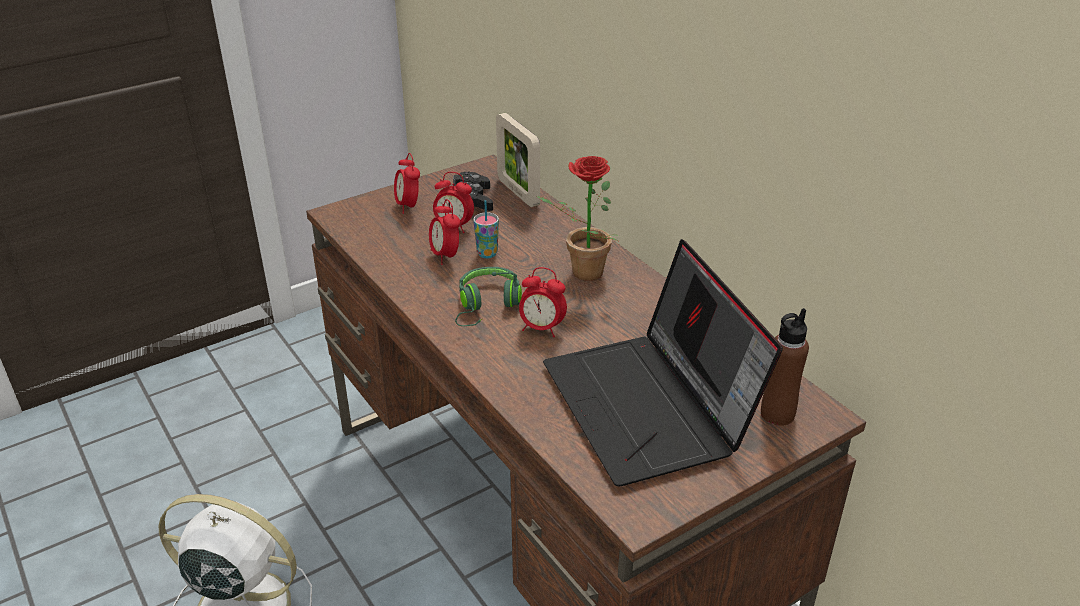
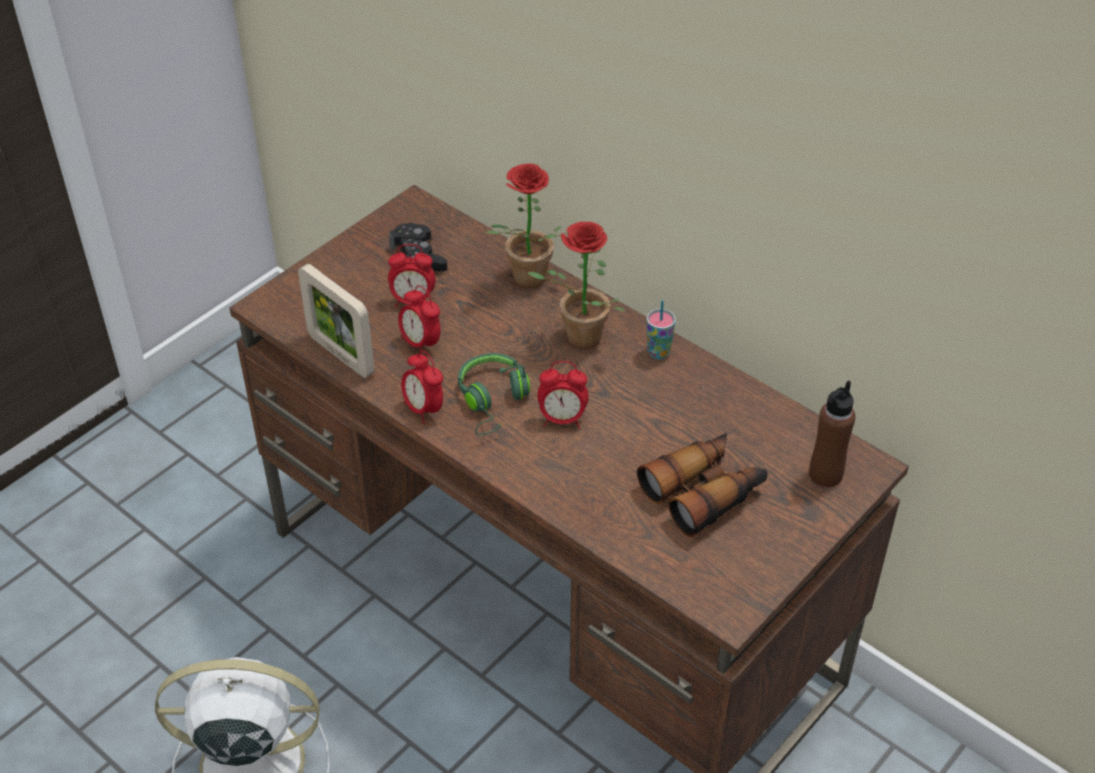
camera: 15 degrees left, 10 degrees up
alarm clock [394,153,420,214] -> alarm clock moved to [401,350,443,424]
cup [473,200,499,258] -> cup moved to [646,300,676,359]
picture frame [496,113,540,207] -> picture frame moved to [298,264,375,378]
laptop [543,239,783,486] -> binoculars [637,433,768,537]
none -> potted plant [486,163,568,288]

